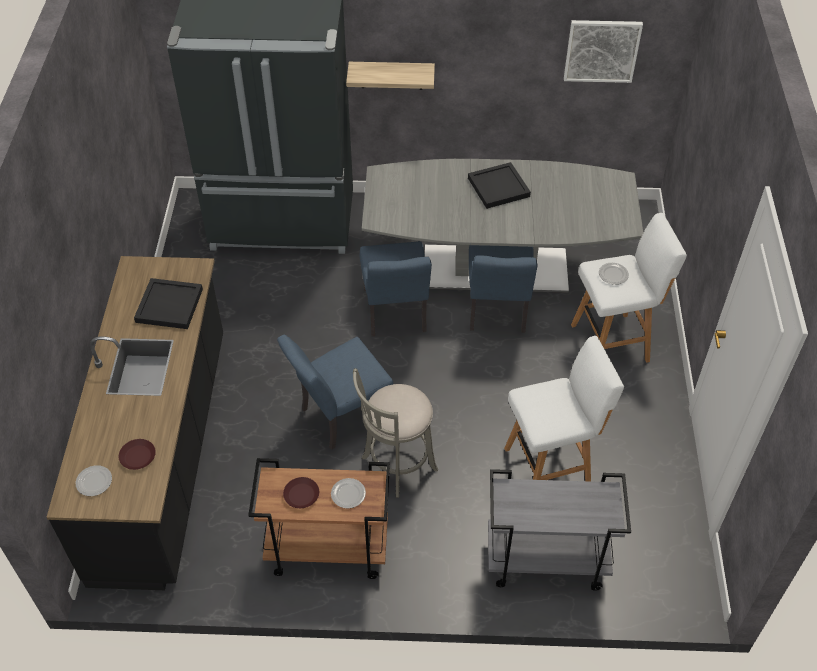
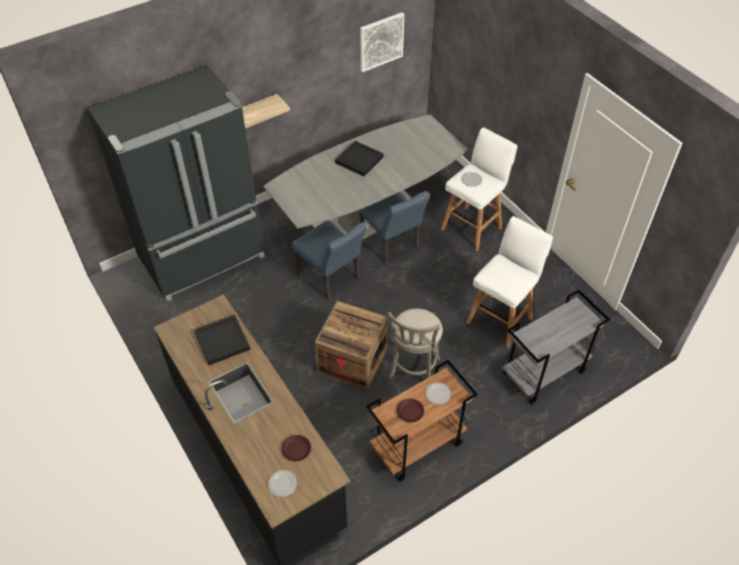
camera: 35 degrees left, 0 degrees up
blue chair [277,335,394,450] -> crate [315,301,388,391]

